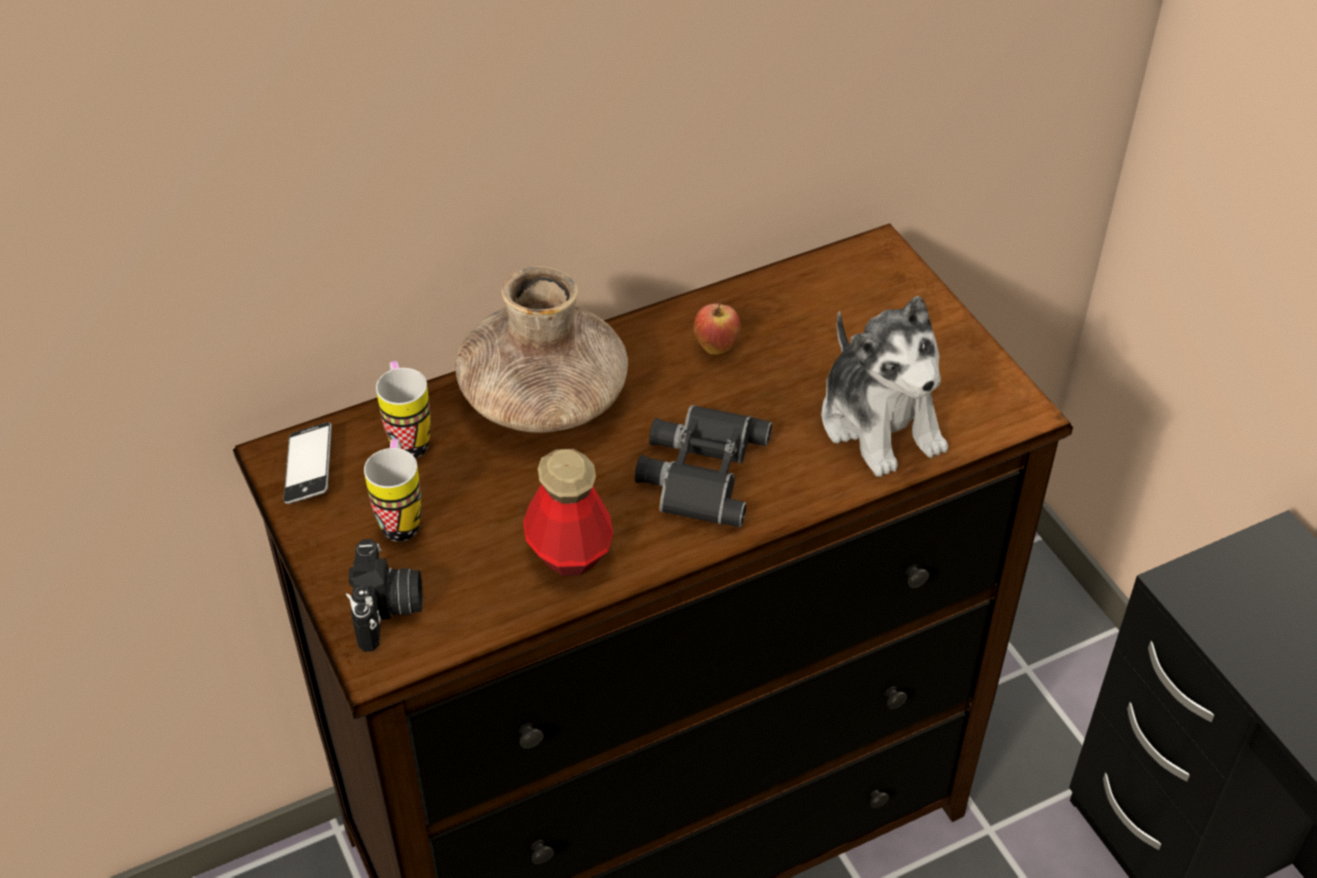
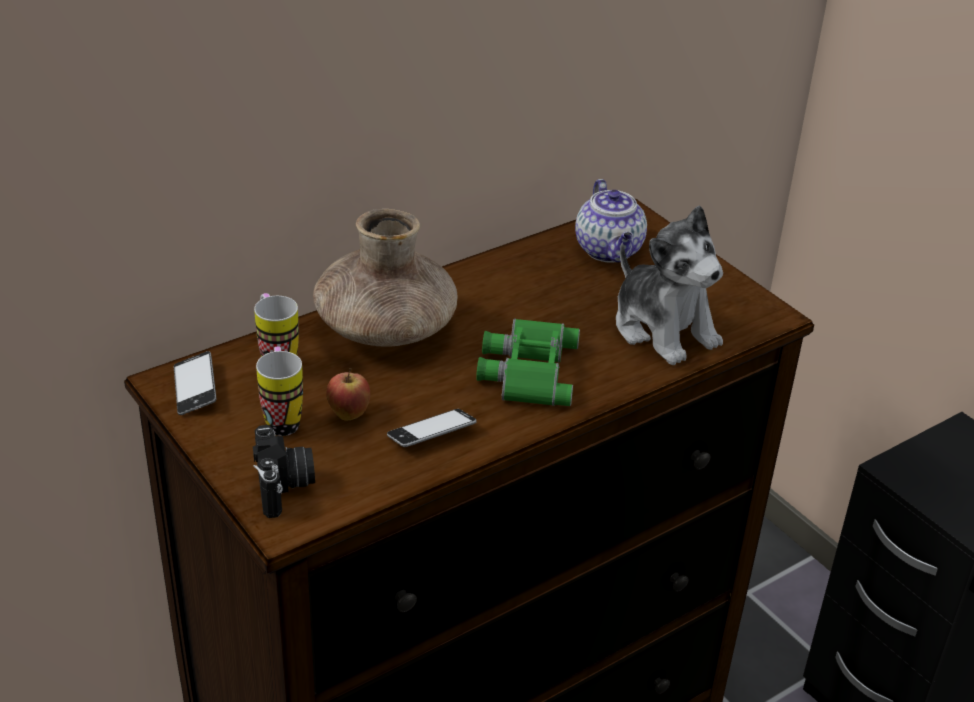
camera: 10 degrees left, 10 degrees down
bottle [523,449,613,576] -> phone [387,409,477,447]
black binoculars [635,405,772,527] -> green binoculars [476,319,580,406]
apple [694,300,741,355] -> apple moved to [326,368,370,420]
none -> teapot [575,179,647,263]

